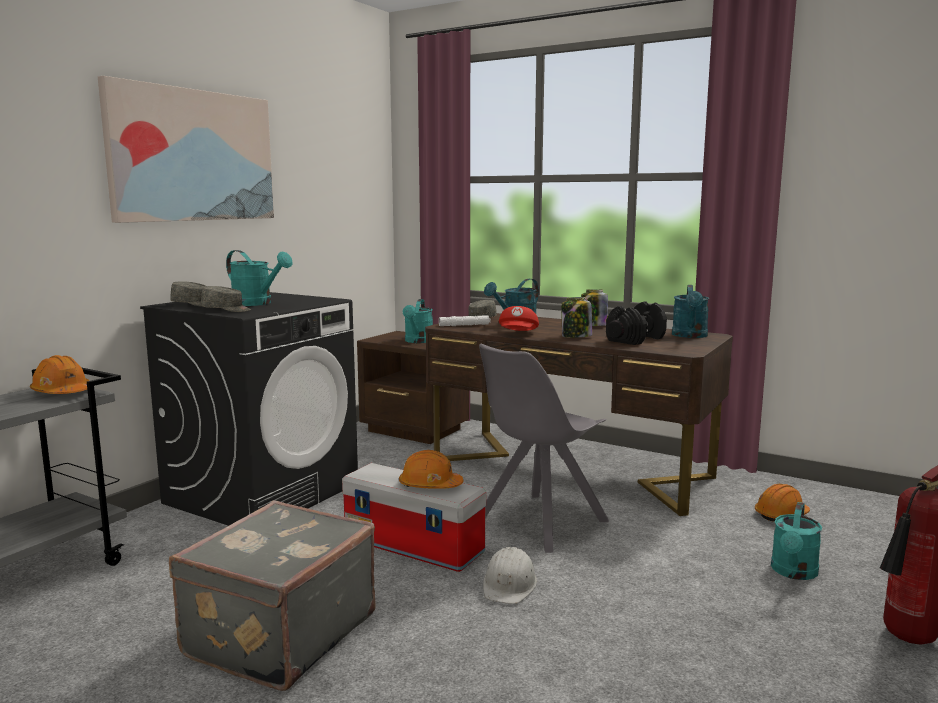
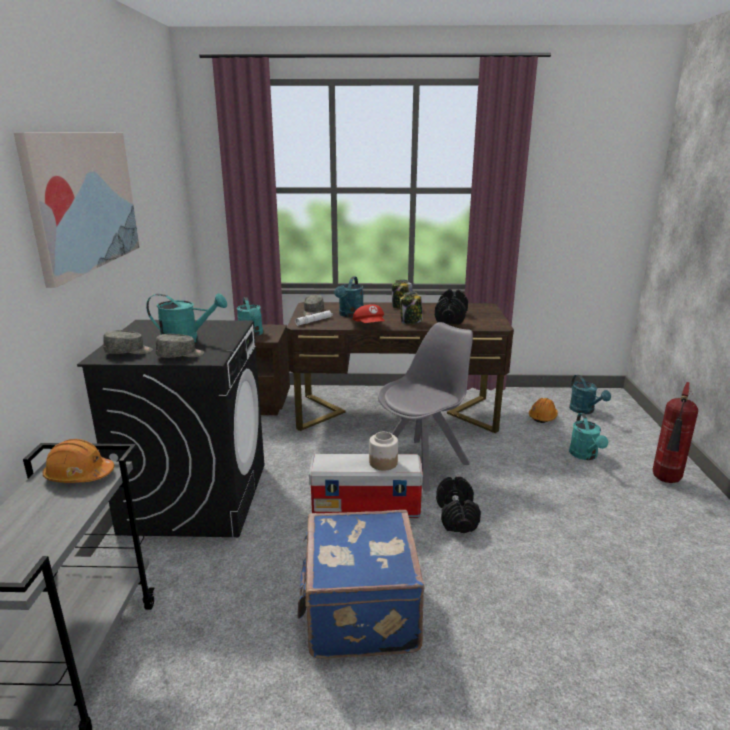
camera: 30 degrees left, 10 degrees up
grey suitcase [169,500,376,691] -> blue suitcase [298,510,425,659]
orange hard hat [399,450,464,488] -> jar [369,432,398,471]
grey chair [479,344,609,553] -> grey chair turned 150 degrees counterclockwise [378,322,473,492]
white hard hat [483,547,537,604] -> black dumbbell [436,477,481,533]
turquoise watering can [672,285,709,338] -> turquoise watering can moved to [569,375,611,414]

